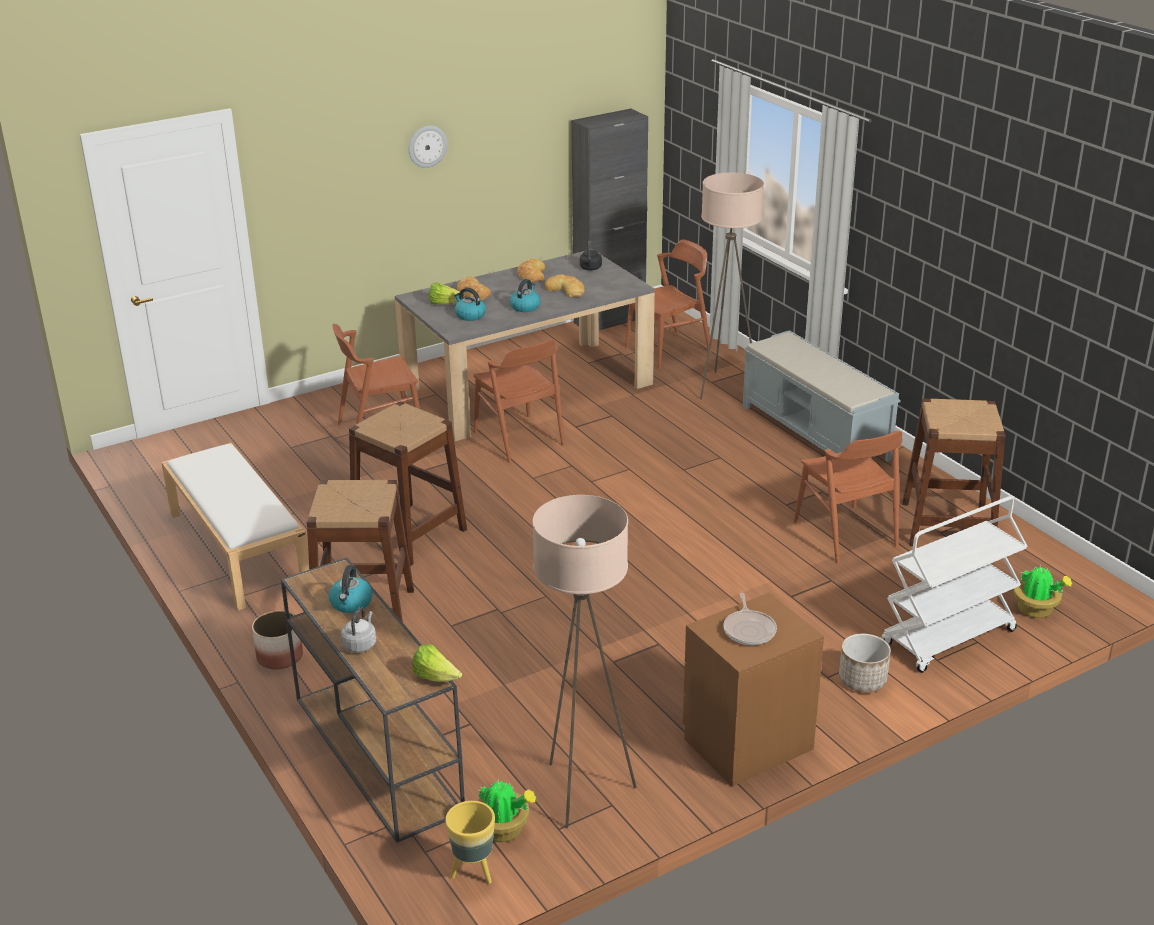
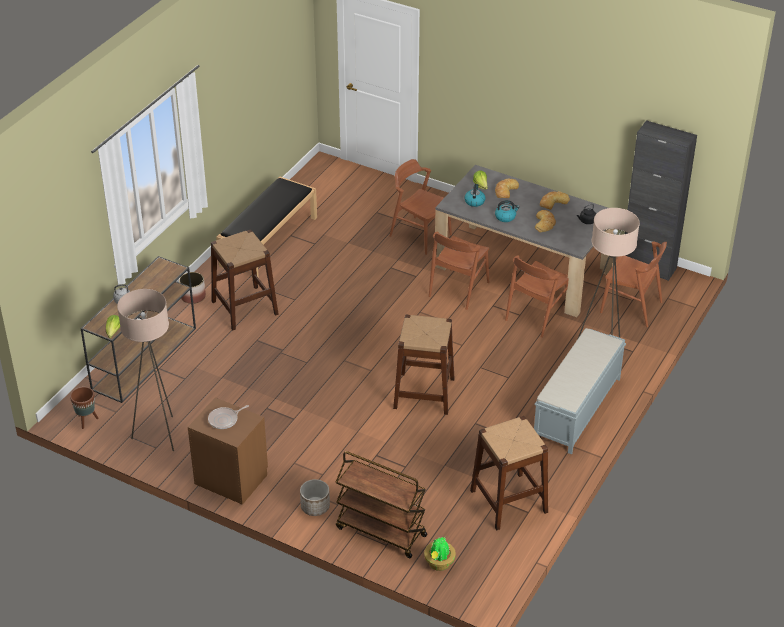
camera: 60 degrees right, 10 degrees up
white bench [161,443,309,610] -> black bench [216,177,317,279]
kettle [328,565,373,613] -> none
brown stool [349,402,467,566] -> brown stool moved to [393,315,455,415]
wall clock [409,126,447,168] -> none
yellow planter [445,801,495,884] -> brown planter [70,387,98,429]
potted plant [477,780,536,842] -> none
brown chair [793,431,903,563] -> brown chair moved to [505,256,569,338]
white cart [881,496,1027,673] -> brown cart [336,451,427,558]

